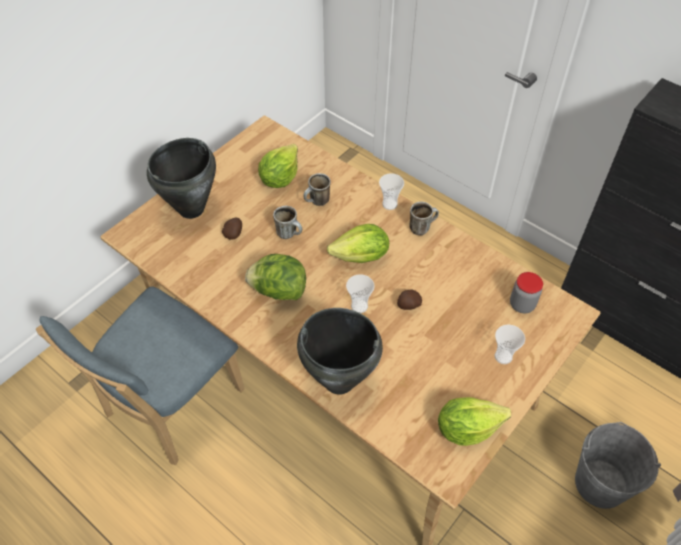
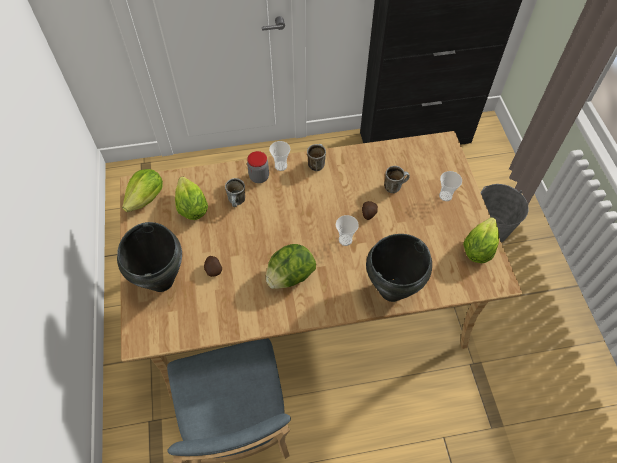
camera: 50 degrees left, 5 degrees up
mug [273,206,302,239] -> mug moved to [384,166,410,193]
lettuce [327,224,389,263] -> lettuce moved to [122,169,163,212]
jar [510,272,543,313] -> jar moved to [247,151,269,183]

